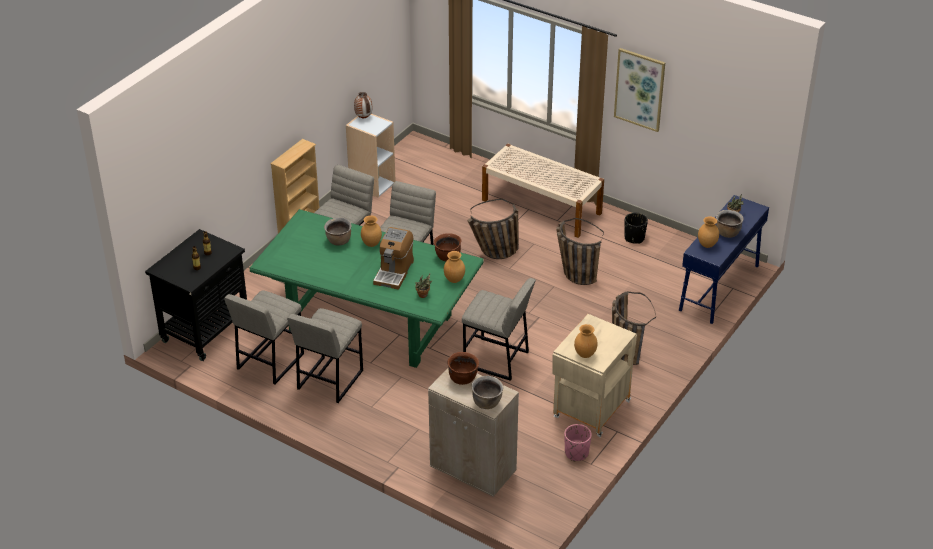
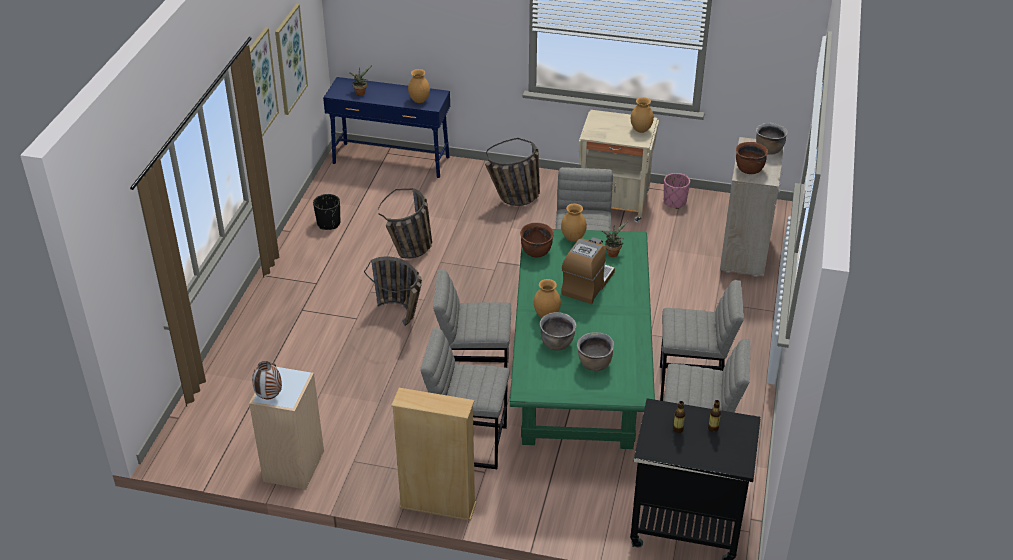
camera: 110 degrees left, 0 degrees up
coffee machine [373,227,414,290] -> coffee machine turned 60 degrees counterclockwise [561,237,615,304]
beige bench [482,143,604,238] -> none
brown cooking pot [716,210,743,238] -> brown cooking pot moved to [577,332,614,371]
none -> picture [275,4,308,115]

